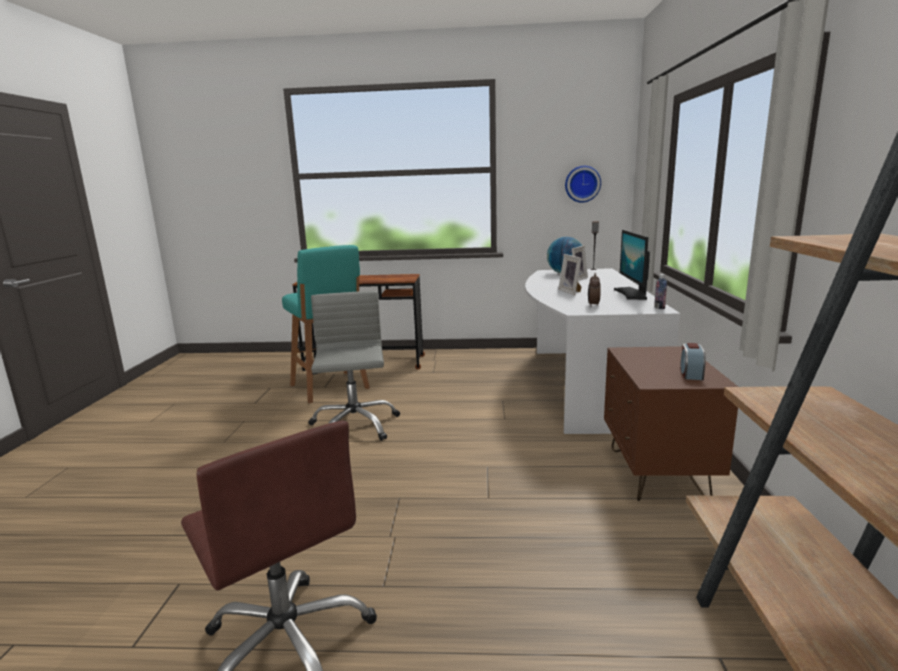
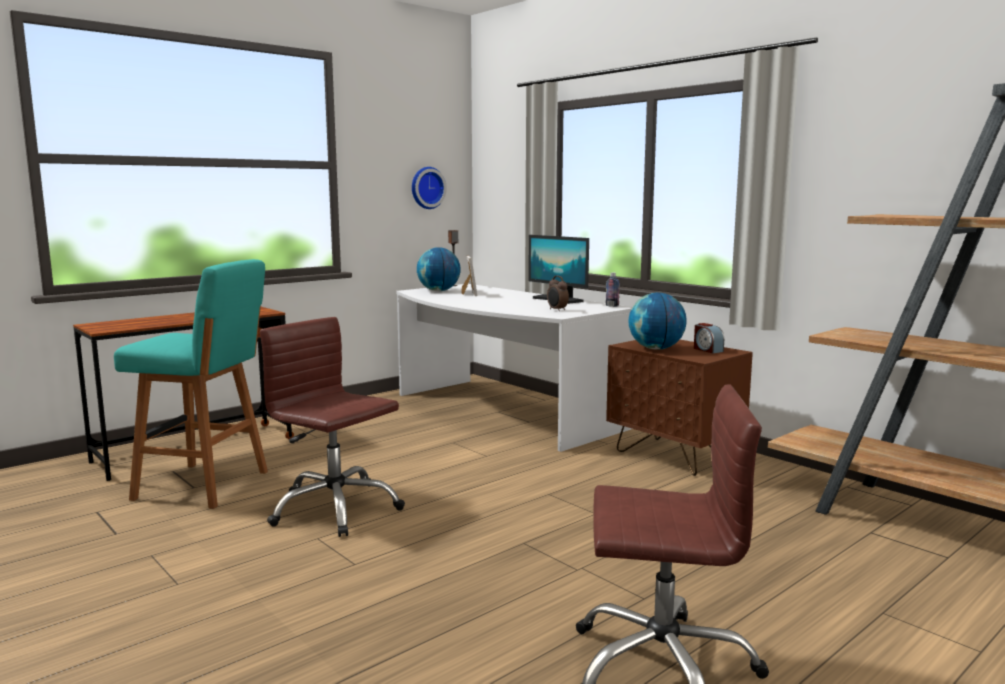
camera: 45 degrees left, 5 degrees down
grey office chair [308,291,400,441] -> brown office chair [260,317,405,537]
picture frame [558,254,581,295] -> none
none -> globe [629,293,687,350]

